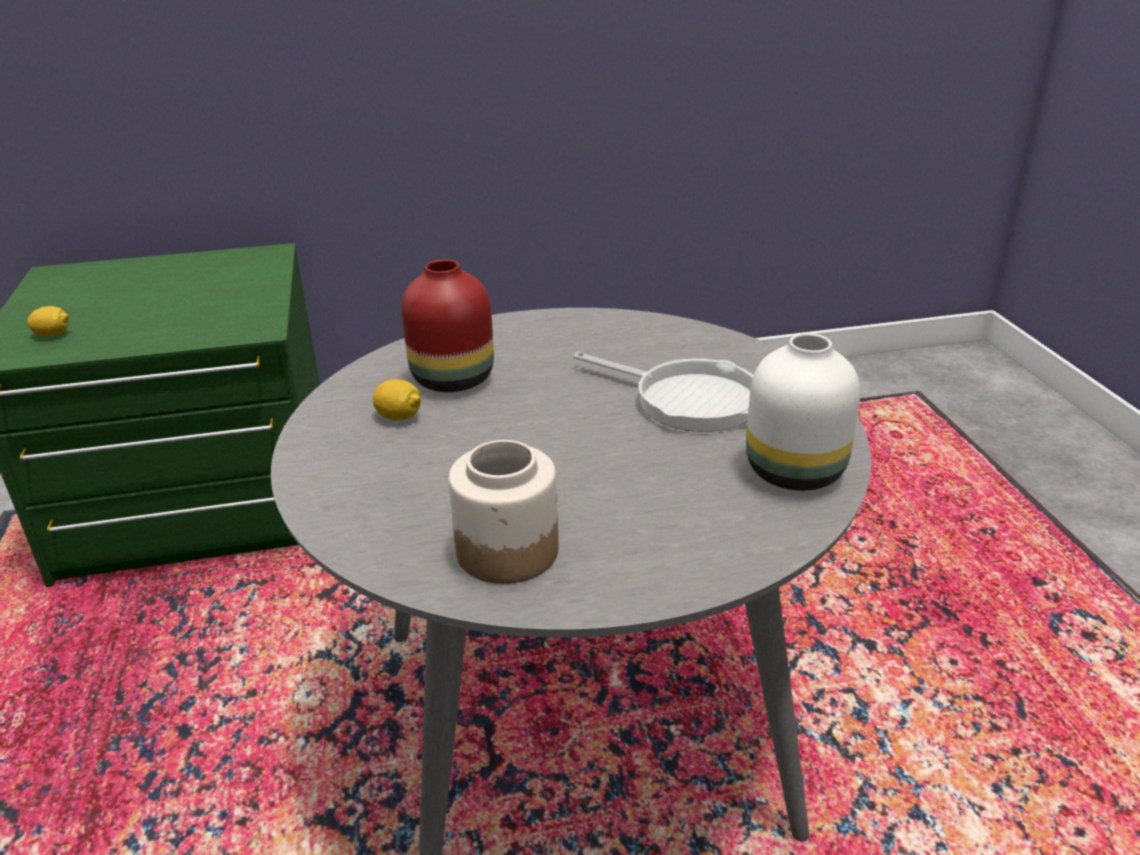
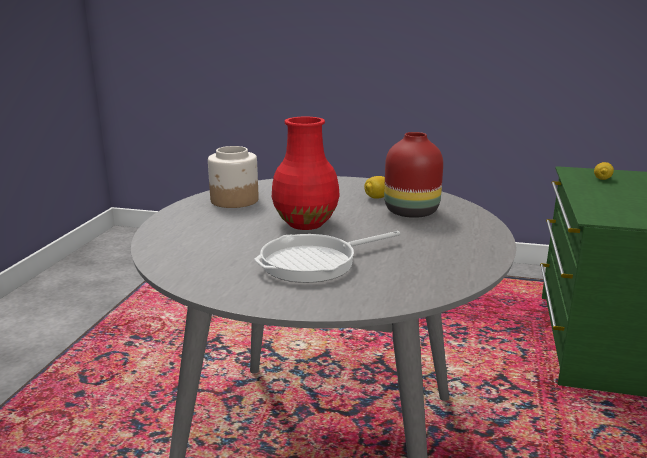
camera: 115 degrees right, 10 degrees down
white vase [746,333,860,491] -> none
none -> red vase [272,117,340,230]

